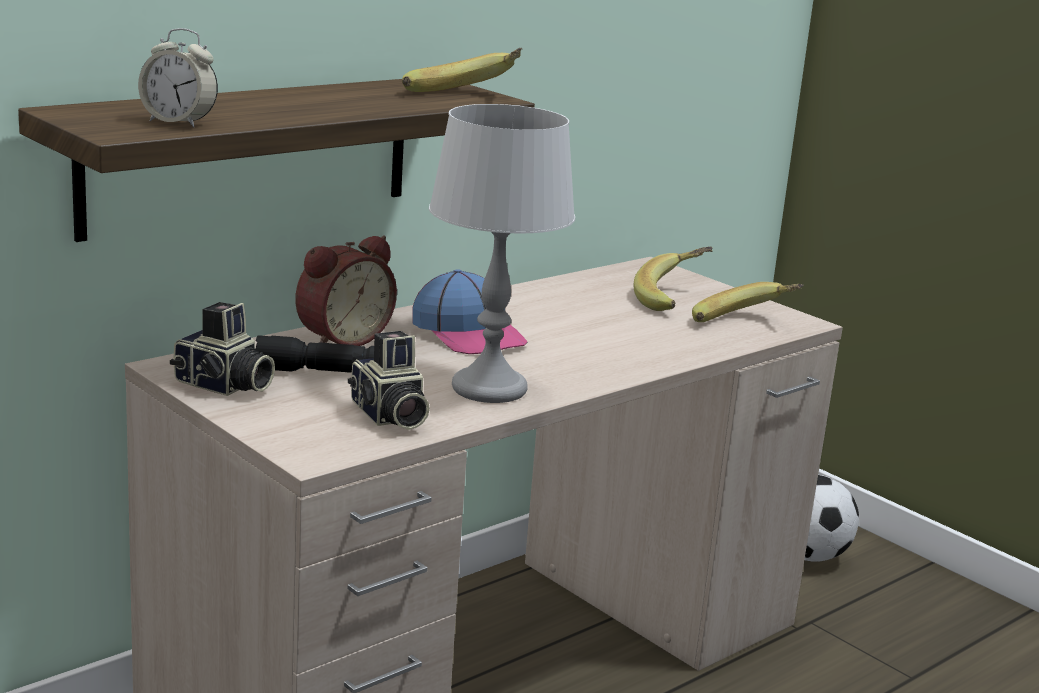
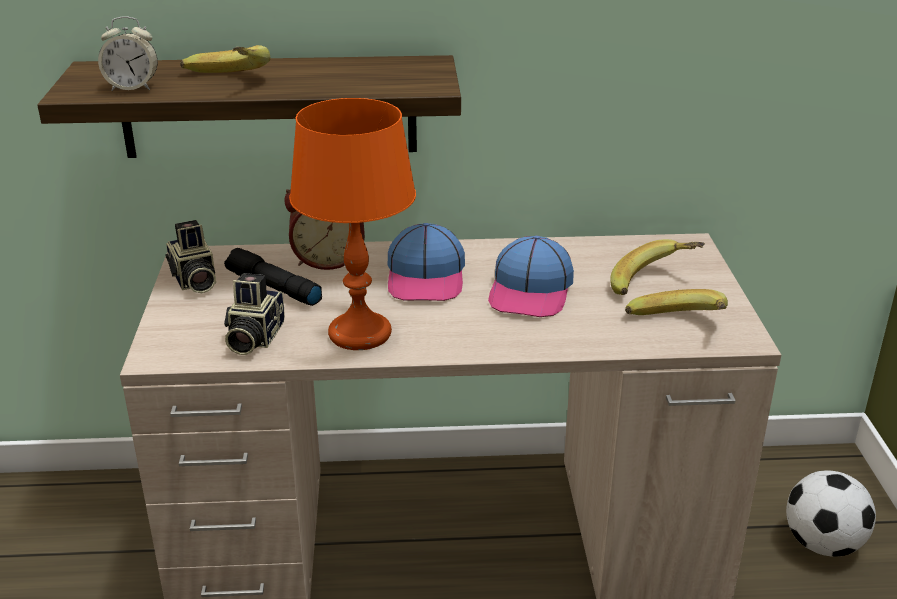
camera: 40 degrees right, 10 degrees up
alarm clock [138,28,218,128] -> alarm clock turned 60 degrees counterclockwise [98,16,158,91]
banana [402,48,522,92] -> banana moved to [180,45,270,73]
grey table lamp [429,104,575,403] -> orange table lamp [289,98,416,350]
none -> cap [488,236,574,317]

